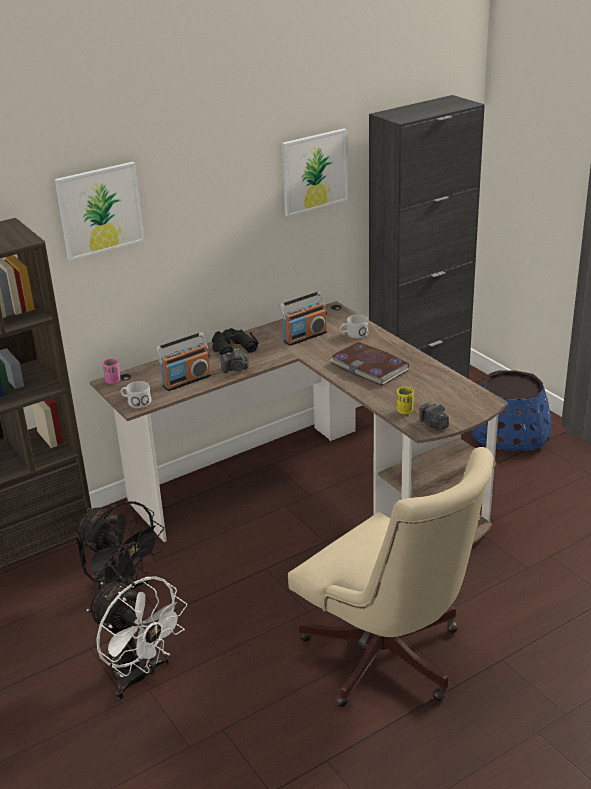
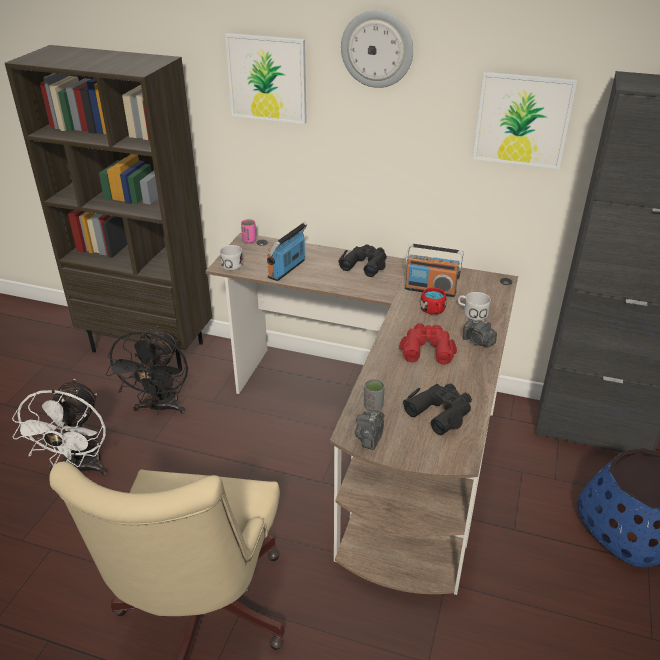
camera: 50 degrees right, 5 degrees up
radio [155,332,211,391] -> radio turned 105 degrees clockwise [267,222,308,281]
camera [221,348,249,373] -> camera moved to [463,319,497,347]
book [330,342,409,386] -> red binoculars [399,323,457,365]
yellow cup [397,387,414,414] -> grey cup [364,379,385,411]
none -> wall clock [341,10,413,88]
none -> black binoculars [403,384,472,435]
none -> red mug [420,288,447,315]

